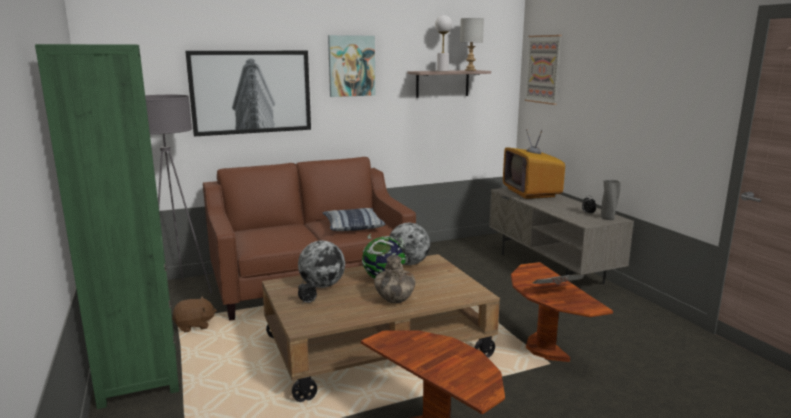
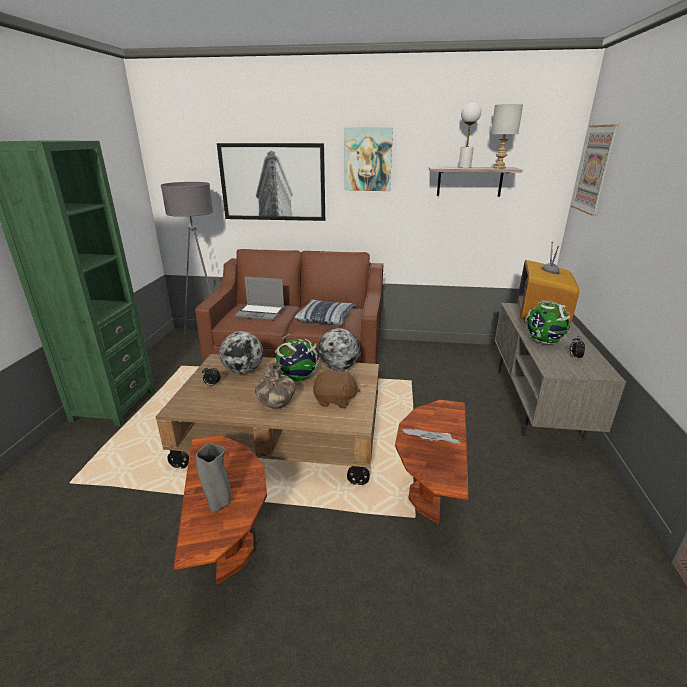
camera: 30 degrees right, 10 degrees up
brown plush toy [172,296,217,332] -> brown plush toy moved to [313,370,360,408]
grey vase [601,180,621,220] -> grey vase moved to [196,443,231,512]
none -> laptop [235,277,284,320]
none -> globe [525,300,570,344]

